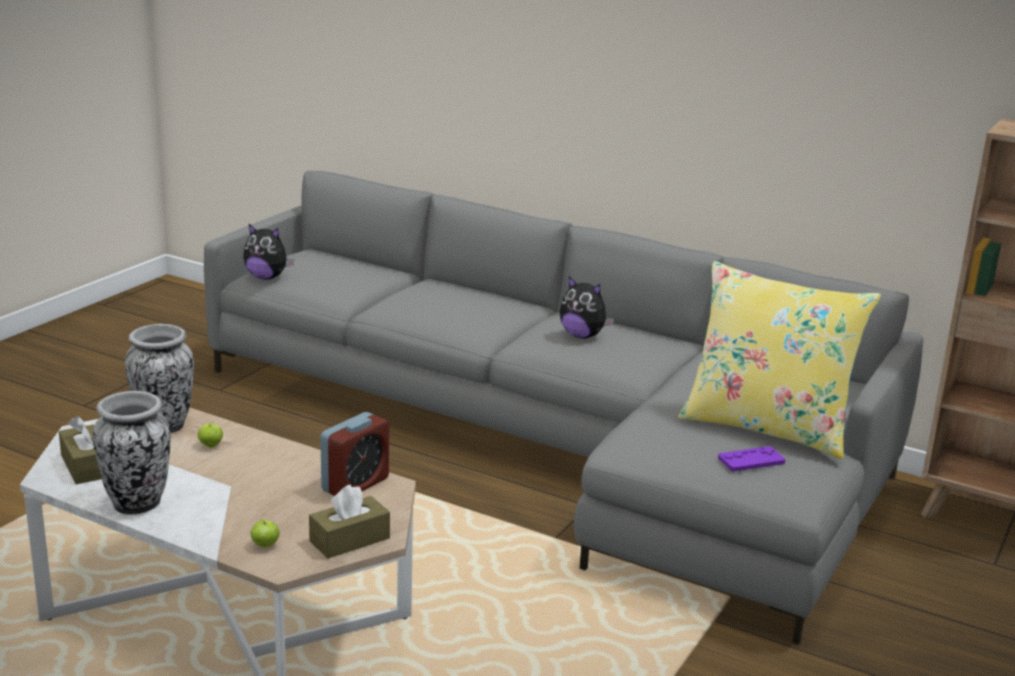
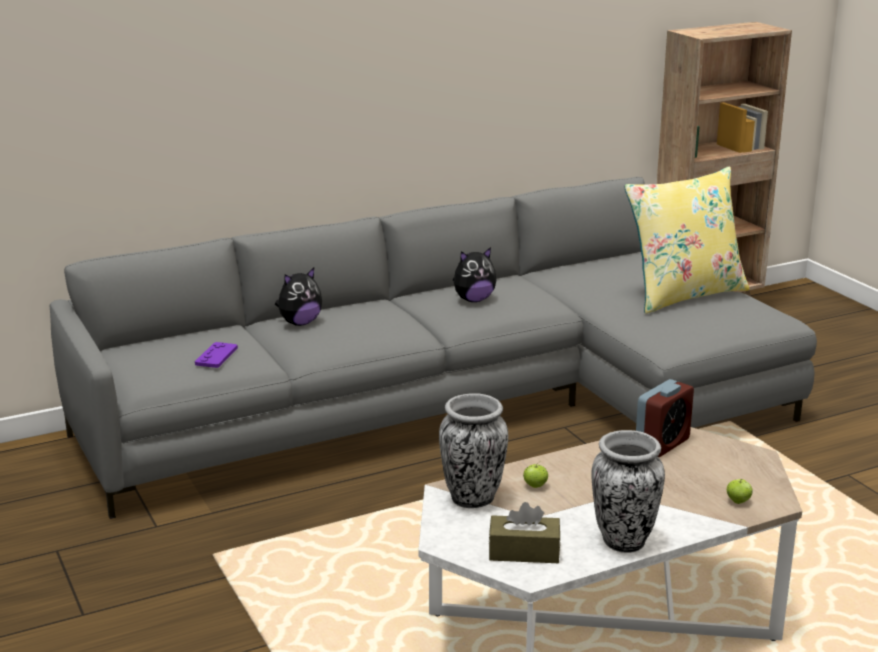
camera: 55 degrees left, 0 degrees up
plush toy [243,223,294,280] -> plush toy moved to [275,268,322,326]
brown tissue box [309,485,390,559] -> none
alarm clock [320,412,389,496] -> alarm clock turned 60 degrees clockwise [636,379,694,457]
purple game controller [718,446,785,472] -> purple game controller moved to [195,342,238,368]

